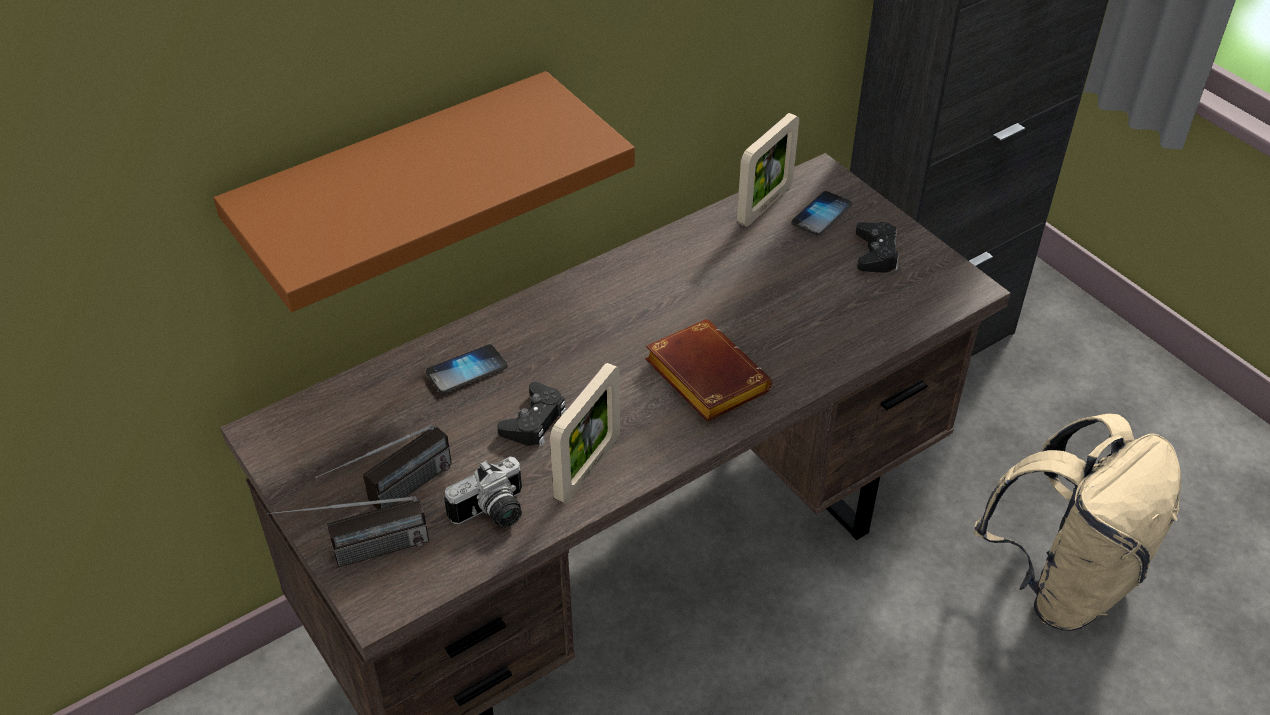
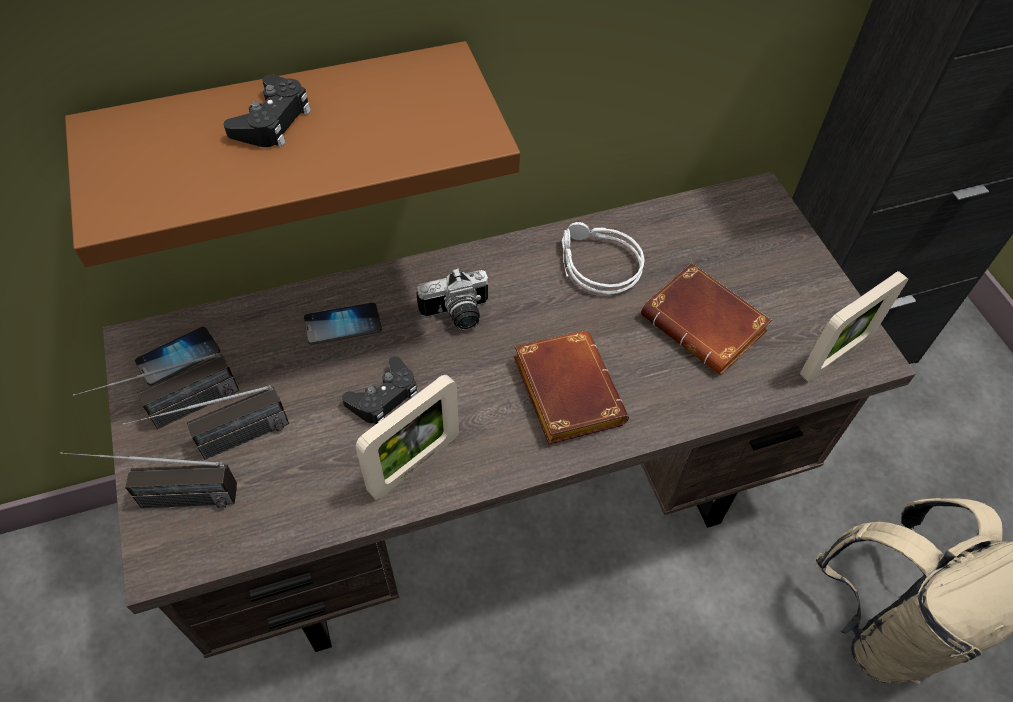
camera: 15 degrees right, 10 degrees up
camera [444,457,522,528] -> camera moved to [416,268,488,330]
picture frame [737,113,799,227] -> picture frame moved to [800,271,908,382]
phone [791,191,852,236] -> phone moved to [135,327,220,386]
black game controller [856,222,899,273] -> black game controller moved to [224,74,311,147]
none -> radio [73,353,239,429]
none -> grey headphones [562,222,645,294]
none -> brown book [641,263,772,375]

